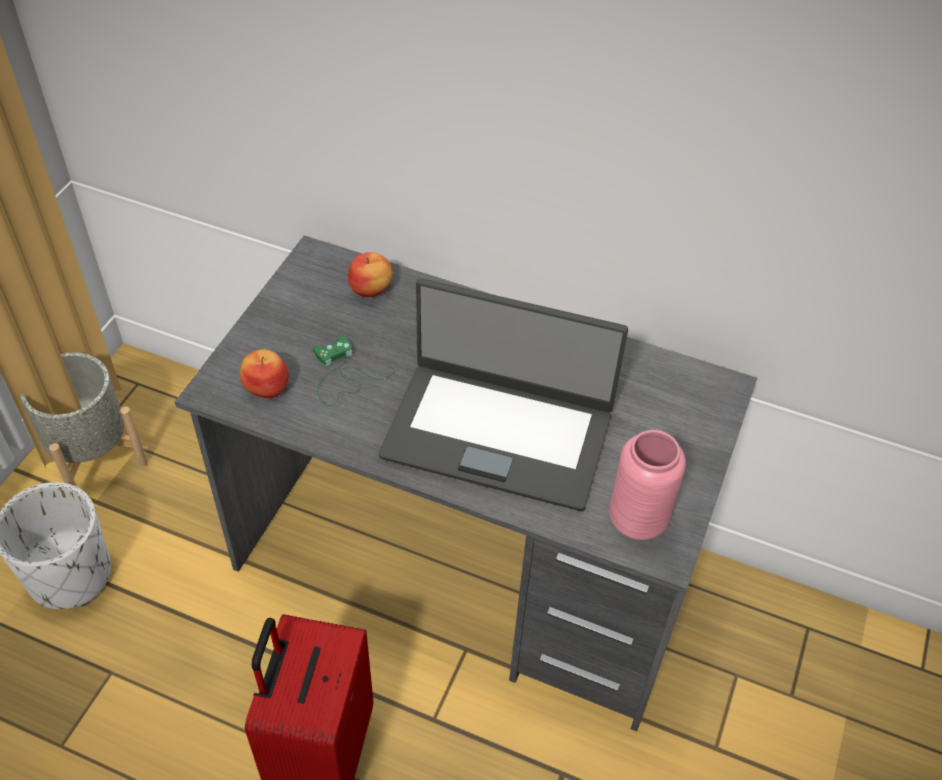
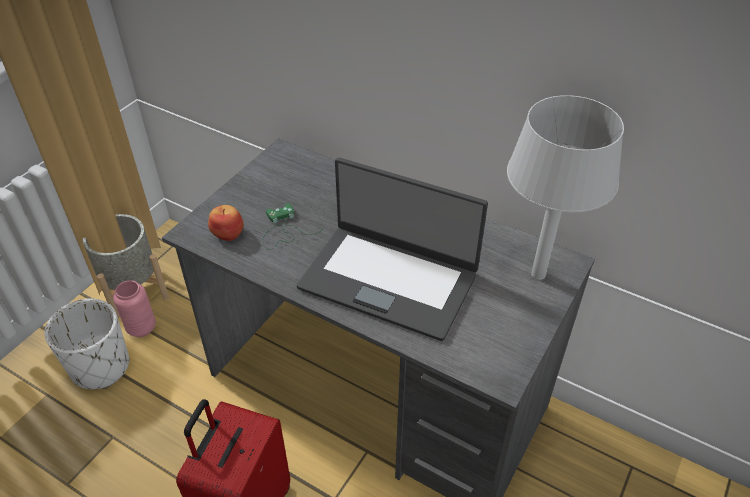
camera: 10 degrees right, 5 degrees down
apple [348,252,393,297] -> none
pink vase [609,430,686,540] -> pink vase moved to [113,280,156,337]
none -> grey table lamp [507,95,624,280]

